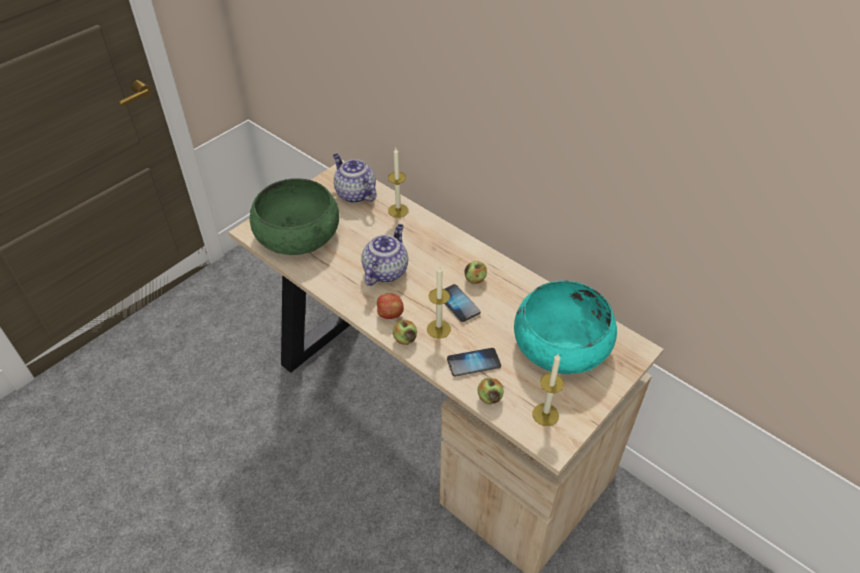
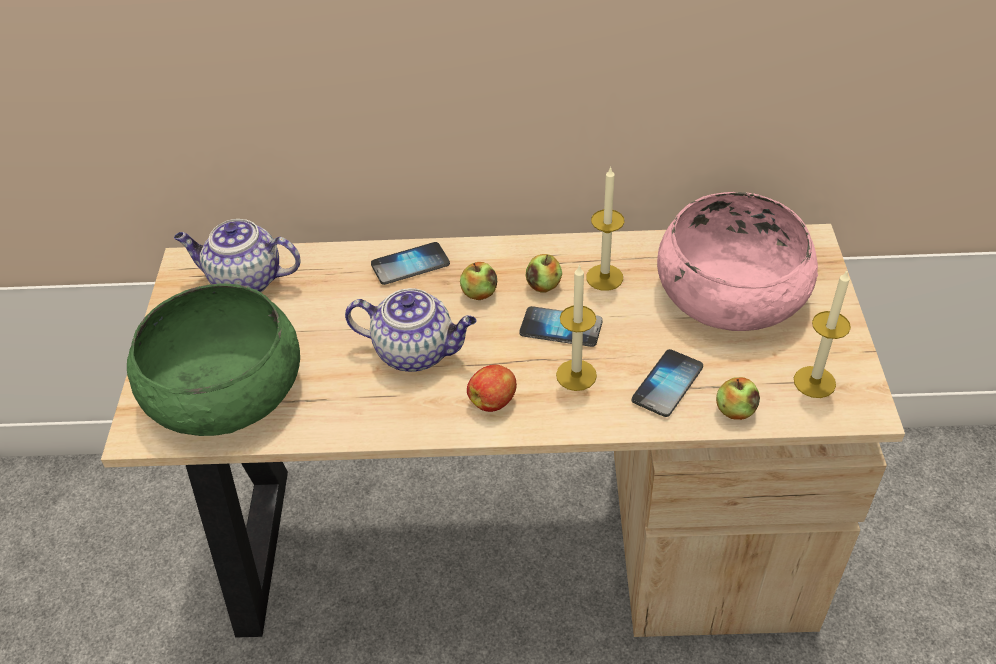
camera: 40 degrees left, 0 degrees up
teapot [361,224,408,286] -> teapot turned 120 degrees clockwise [345,288,477,372]
candle [388,148,409,218] -> candle moved to [586,166,624,291]
apple [393,320,417,345] -> apple moved to [460,262,497,300]
turquoise bowl [514,280,617,374] -> pink bowl [657,192,818,331]
none -> phone [371,242,450,285]

